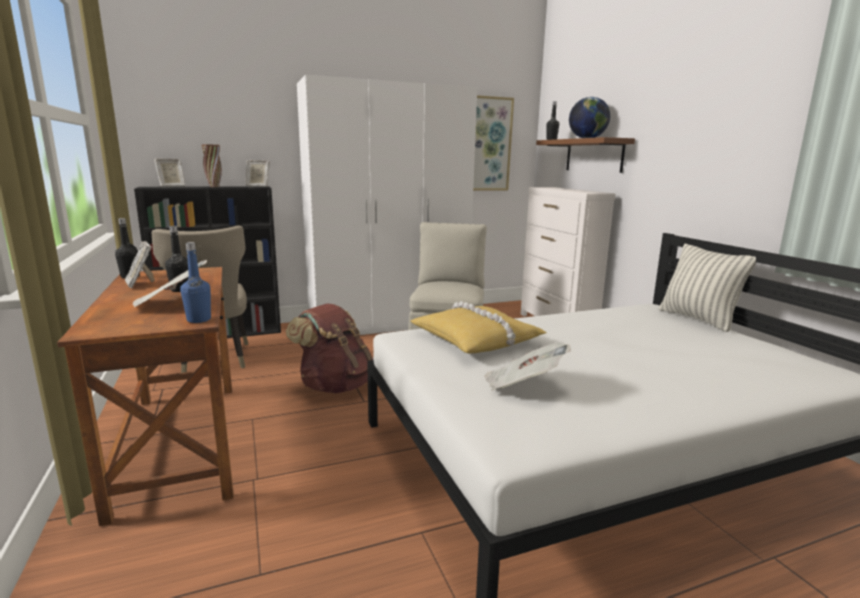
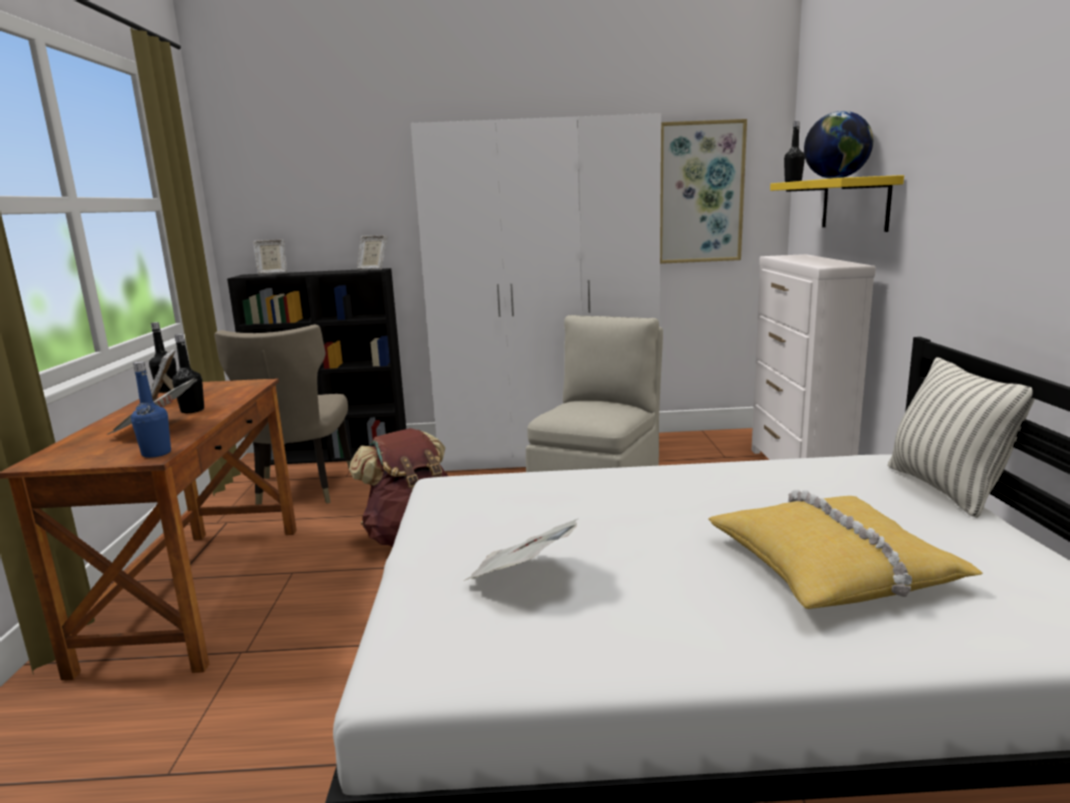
camera: 20 degrees right, 0 degrees up
brown vase [201,144,222,187] -> none
yellow pillow [411,301,547,353] -> yellow pillow moved to [708,490,983,609]
brown shelf [536,137,635,173] -> yellow shelf [770,175,904,232]

